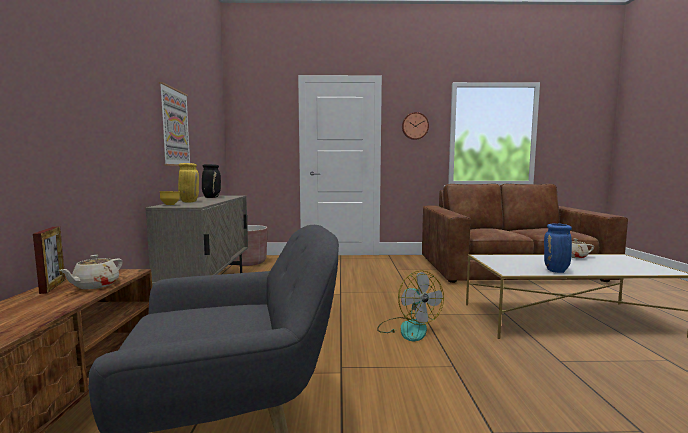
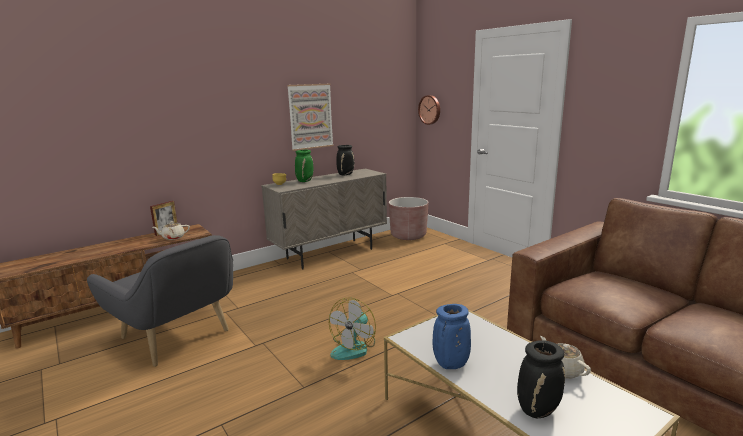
camera: 55 degrees right, 10 degrees up
yellow vase [178,163,199,203] -> green vase [295,150,313,182]
wall clock [402,112,429,140] -> wall clock moved to [418,95,440,125]
none -> black vase [517,340,565,418]

